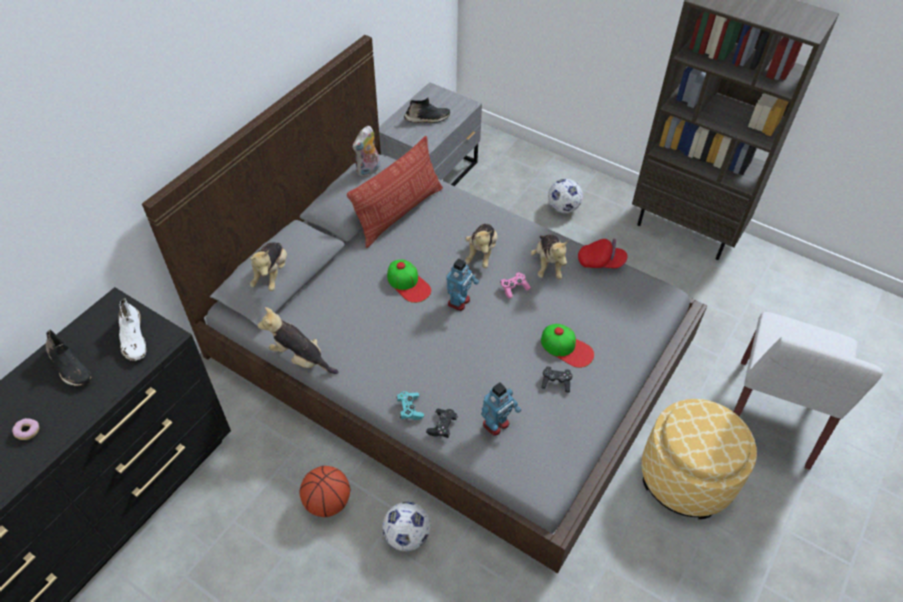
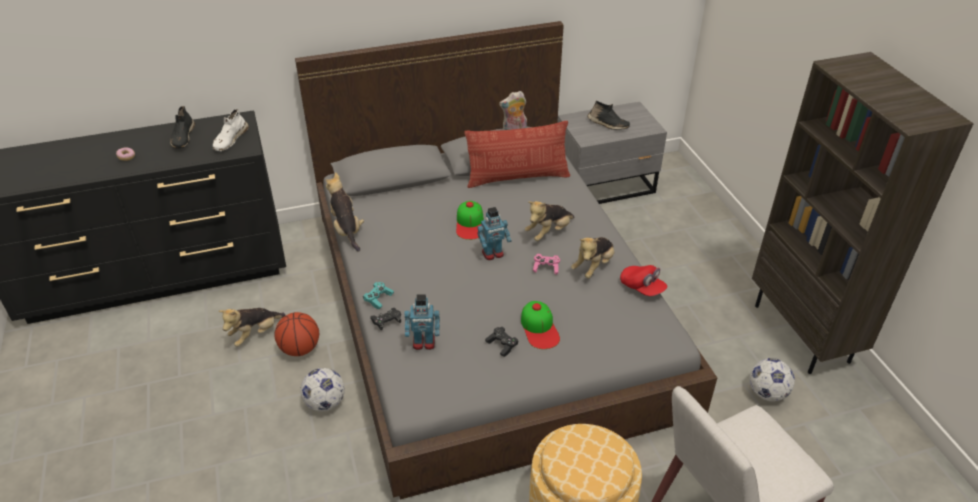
camera: 40 degrees right, 10 degrees down
plush toy [250,242,287,291] -> plush toy moved to [218,308,285,347]
football [548,179,583,213] -> football moved to [750,358,795,402]

